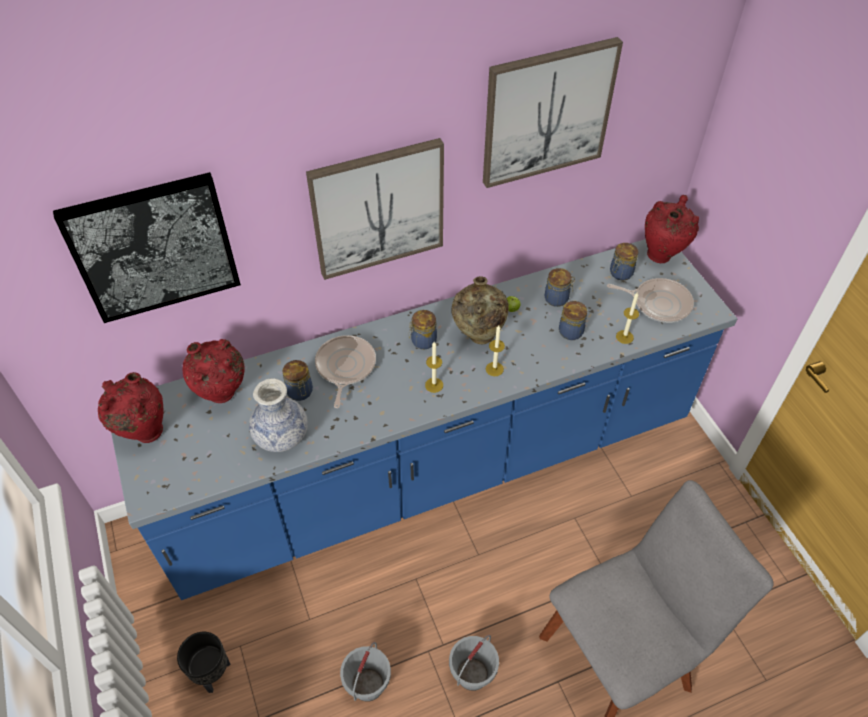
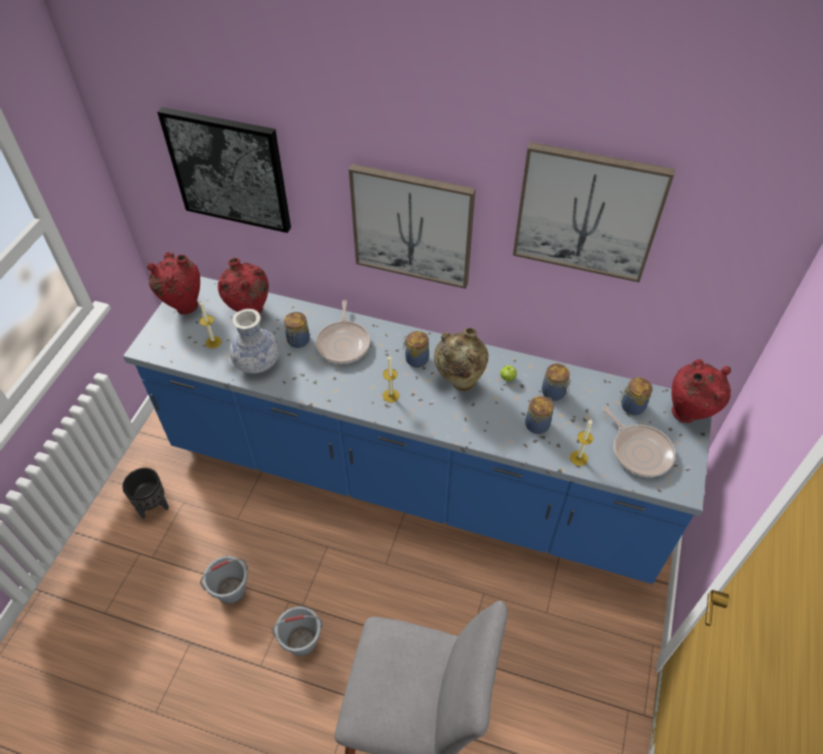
camera: 40 degrees right, 0 degrees up
frying pan [315,335,376,408] -> frying pan turned 135 degrees clockwise [316,300,370,364]
candle [486,325,505,376] -> candle moved to [200,300,222,349]

